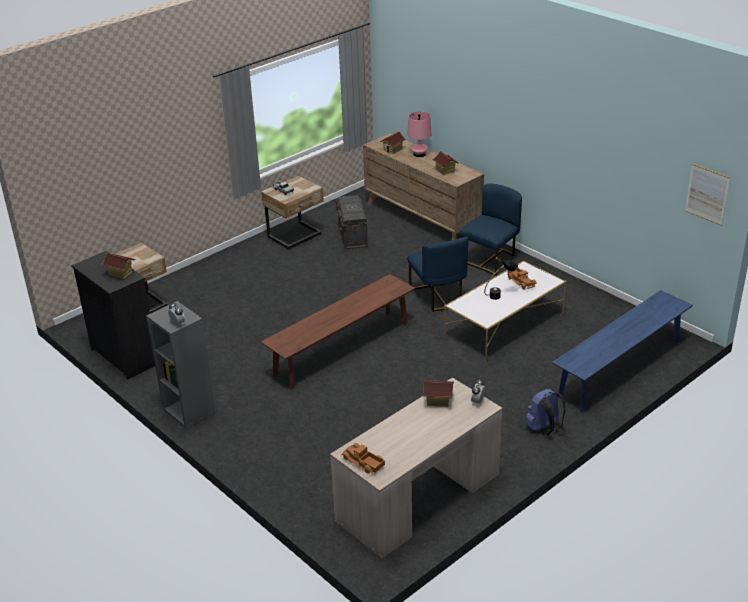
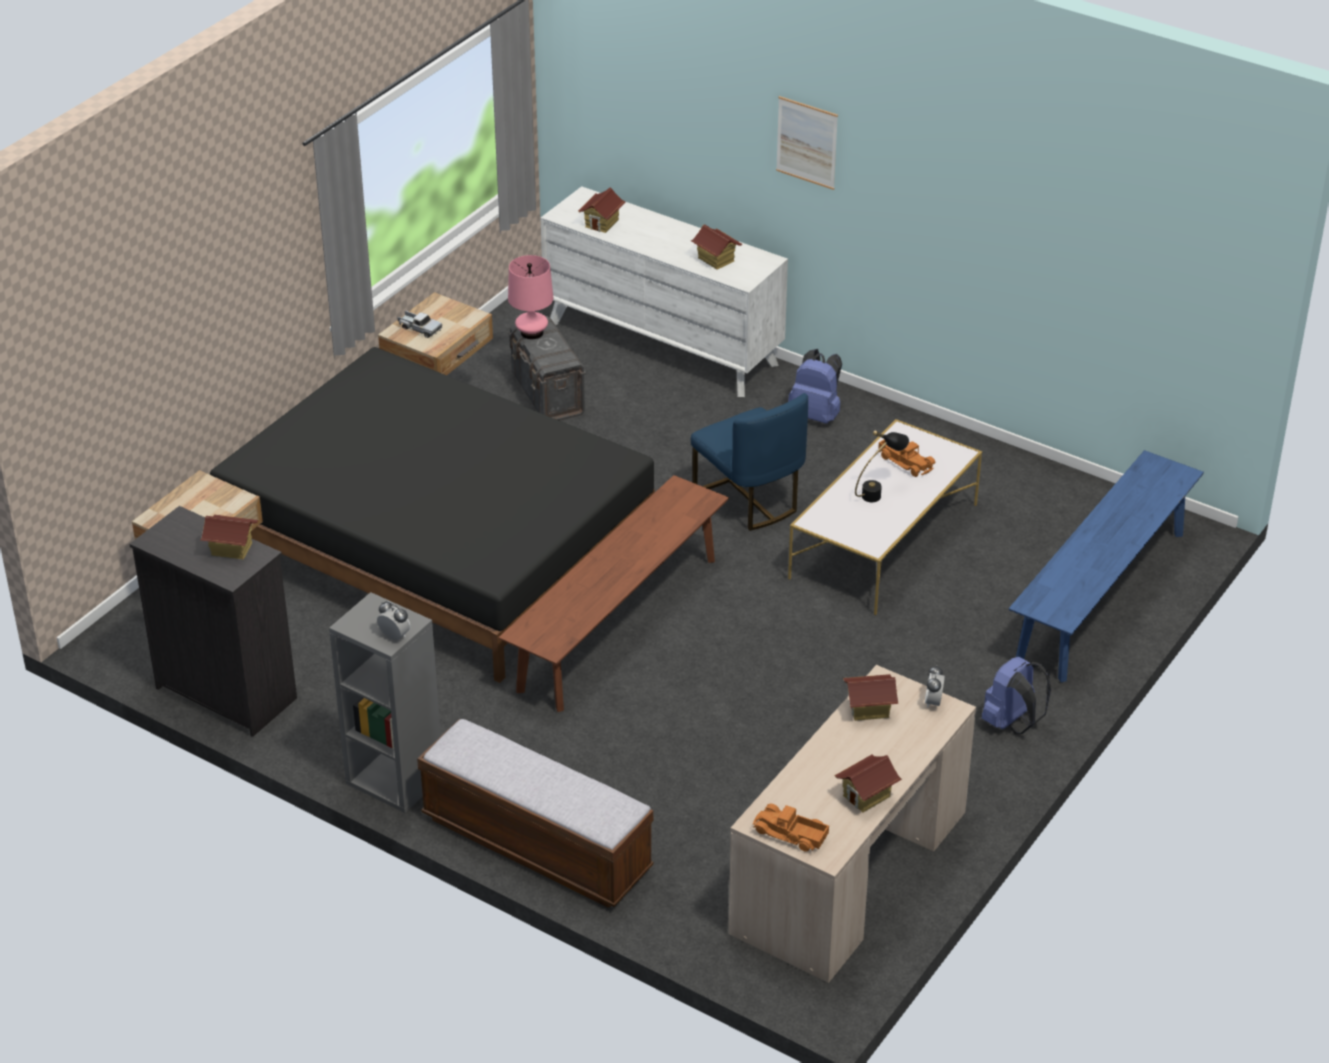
camera: 15 degrees left, 5 degrees up
brown dresser [363,133,484,240] -> white dresser [541,186,788,397]
pink table lamp [407,111,431,157] -> pink table lamp moved to [508,255,553,339]
blue chair [459,183,522,276] -> blue backpack [788,349,842,424]
picture [685,163,730,226] -> picture moved to [776,96,838,190]
none -> black bed [210,347,655,683]
none -> bench [417,719,654,908]
none -> toy house [834,755,902,812]

